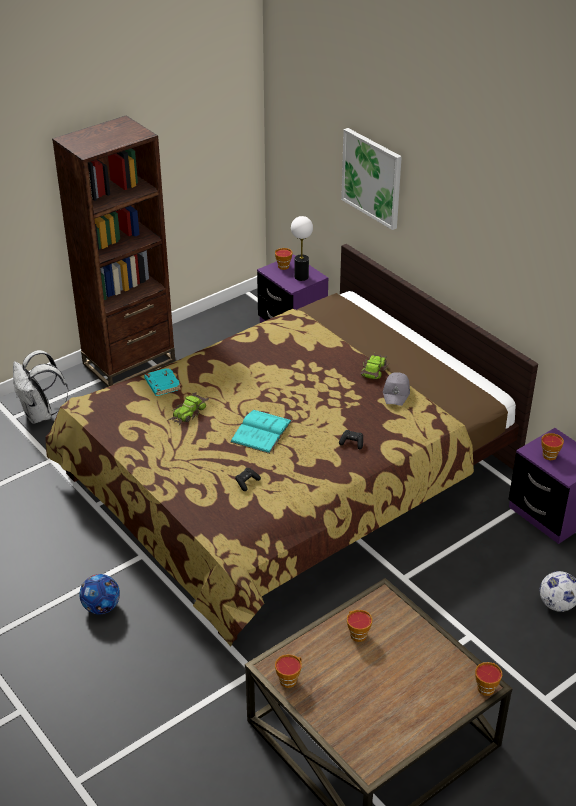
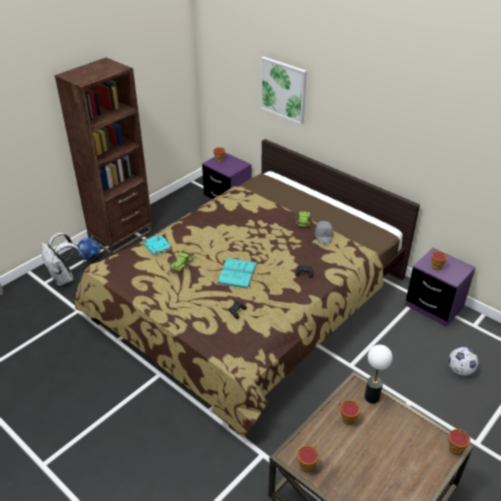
camera: 10 degrees left, 0 degrees up
football [79,574,120,614] -> football moved to [77,238,100,260]
table lamp [291,216,313,281] -> table lamp moved to [364,345,393,404]

